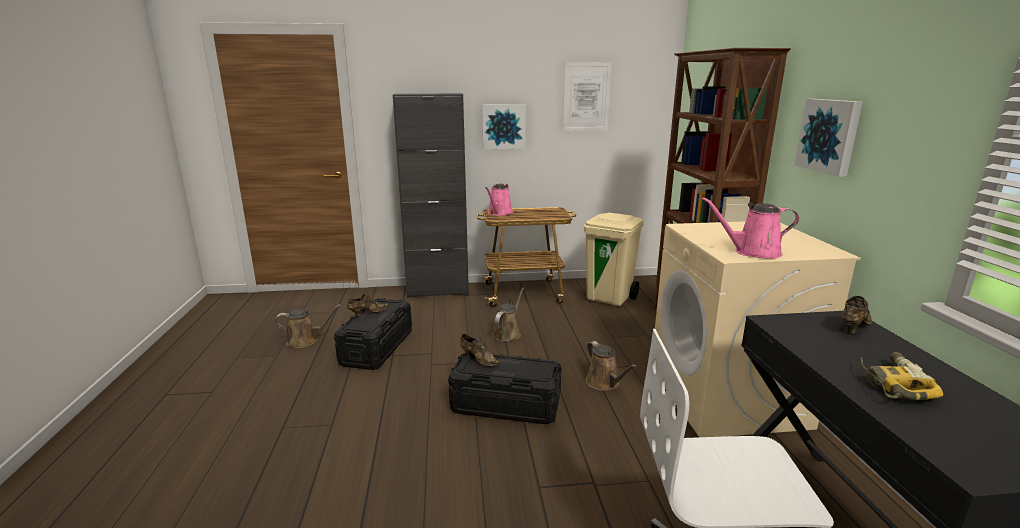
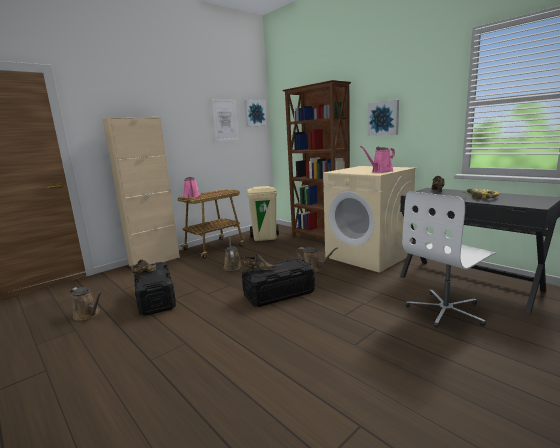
camera: 35 degrees left, 5 degrees down
brown watering can [275,304,341,348] -> brown watering can turned 75 degrees clockwise [70,287,102,321]
black cabinet [393,93,469,298] -> beige cabinet [103,117,180,267]
picture [482,104,526,149] -> picture moved to [244,100,267,127]

